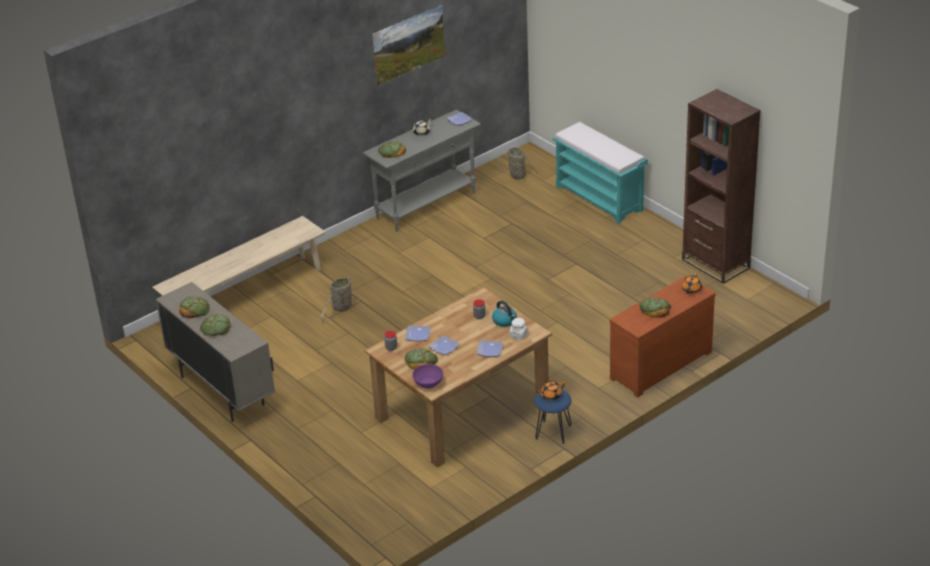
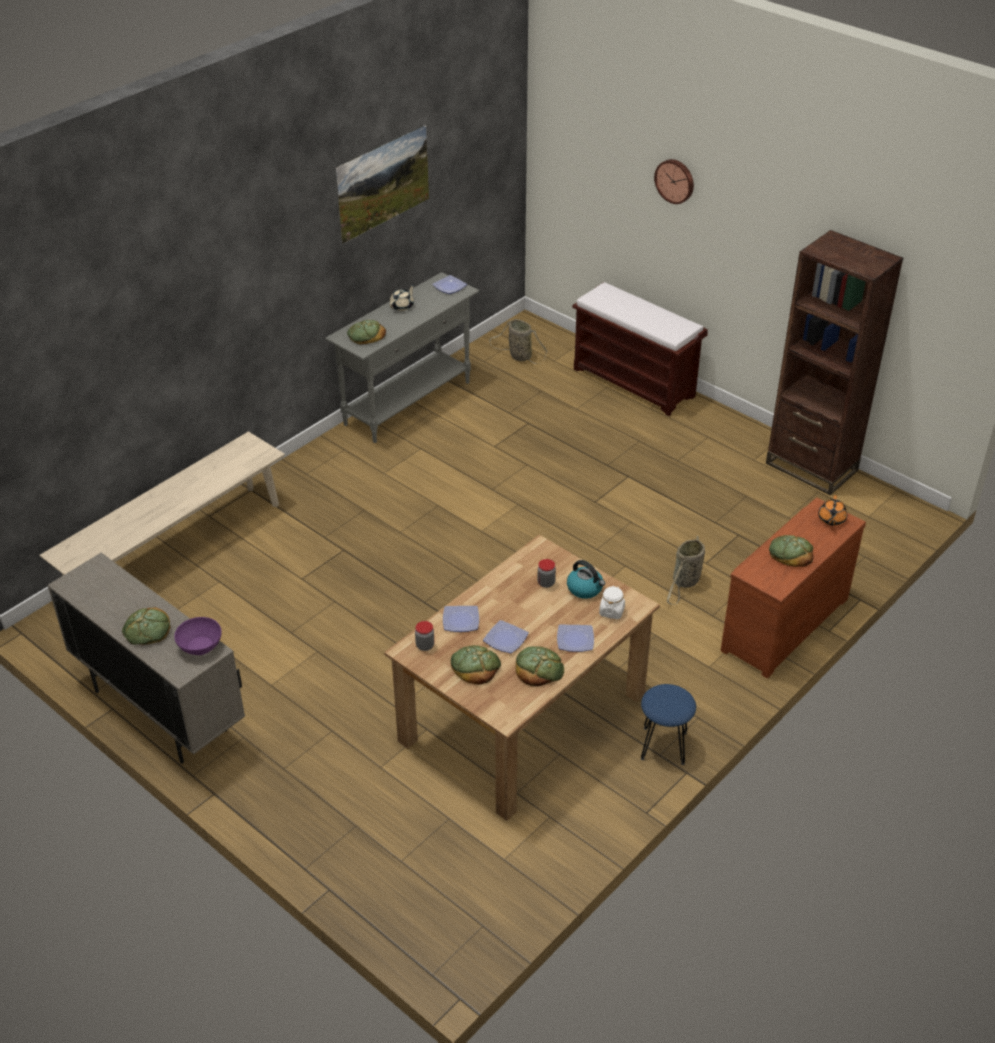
camera: 10 degrees left, 5 degrees up
bread [179,296,210,318] -> bread moved to [516,646,564,686]
basket [320,276,358,321] -> basket moved to [667,536,705,605]
purple bowl [412,364,443,389] -> purple bowl moved to [174,617,222,655]
orange teapot [536,381,565,400] -> none
turquoise bench [552,122,648,224] -> brown bench [572,282,708,416]
none -> wall clock [654,159,694,204]

